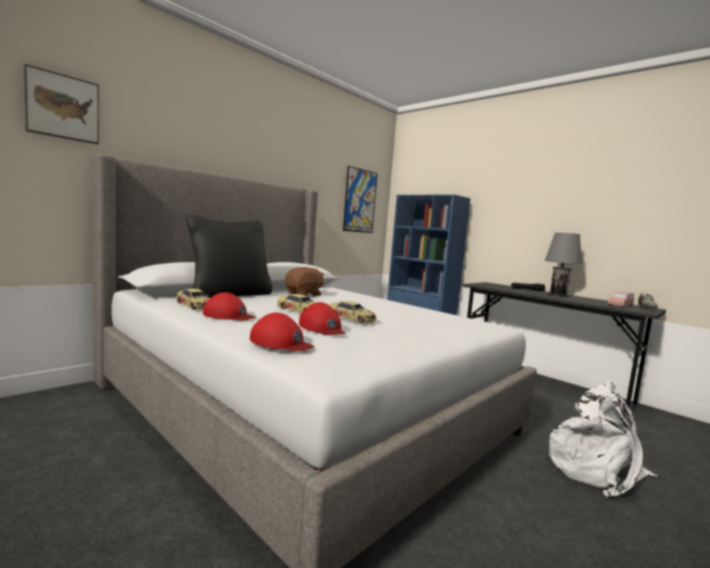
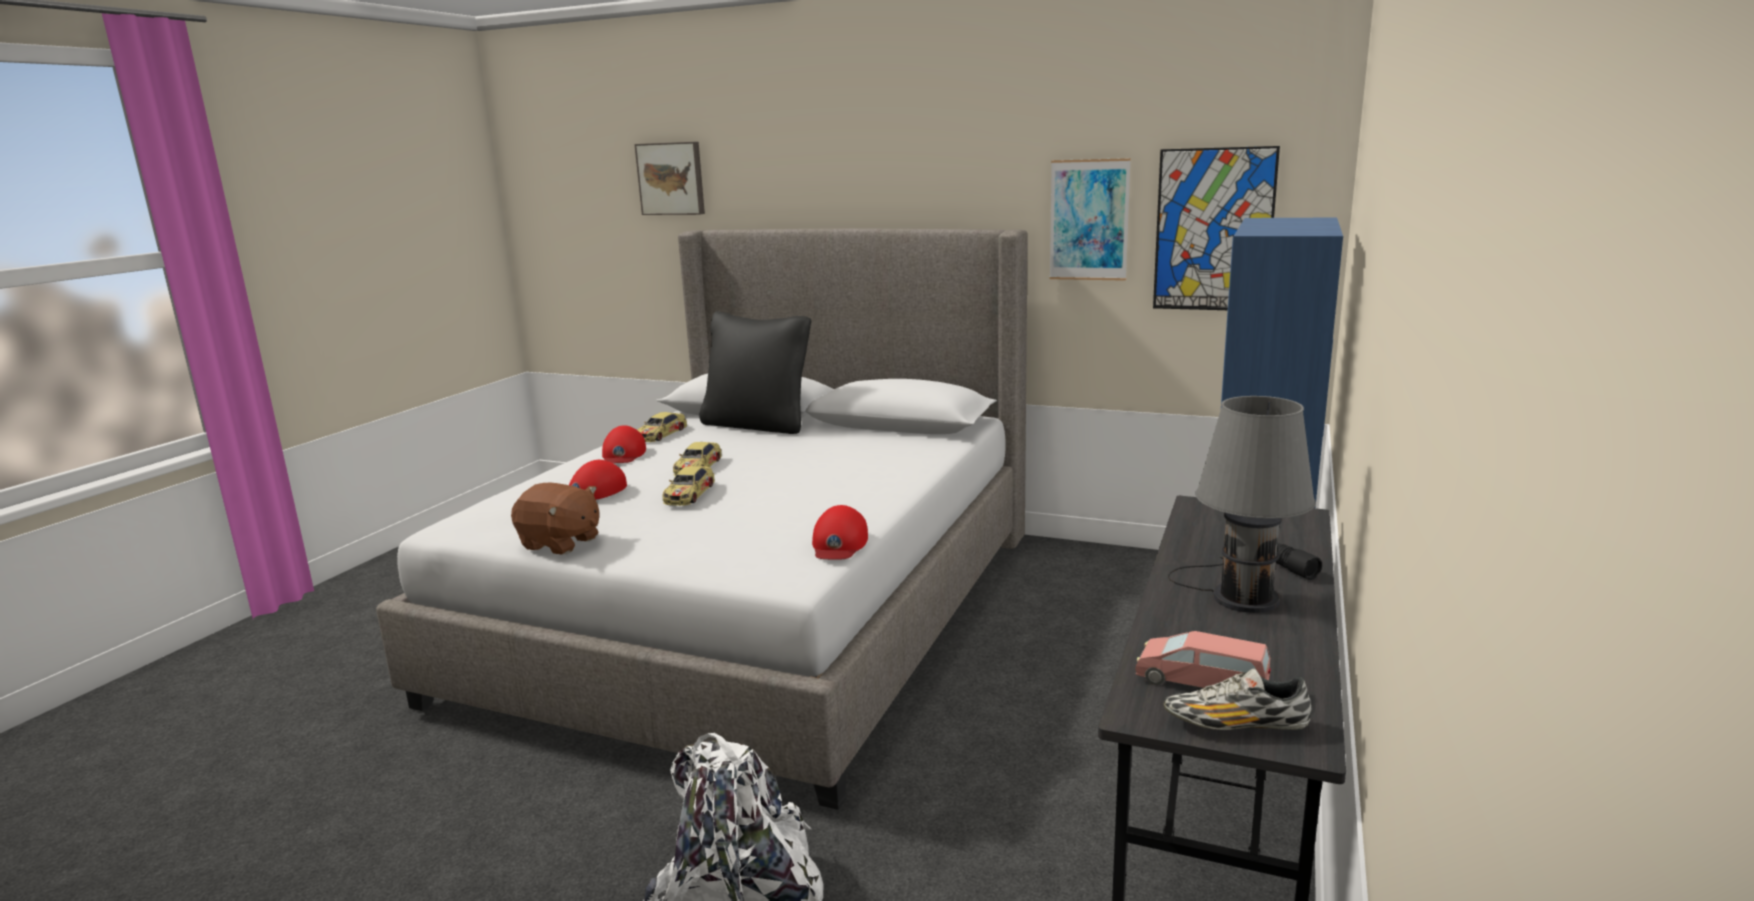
camera: 70 degrees right, 10 degrees up
red cap [250,313,315,351] -> red cap moved to [812,505,868,560]
brown plush toy [285,267,324,296] -> brown plush toy moved to [511,483,599,554]
none -> picture [1049,158,1131,281]

